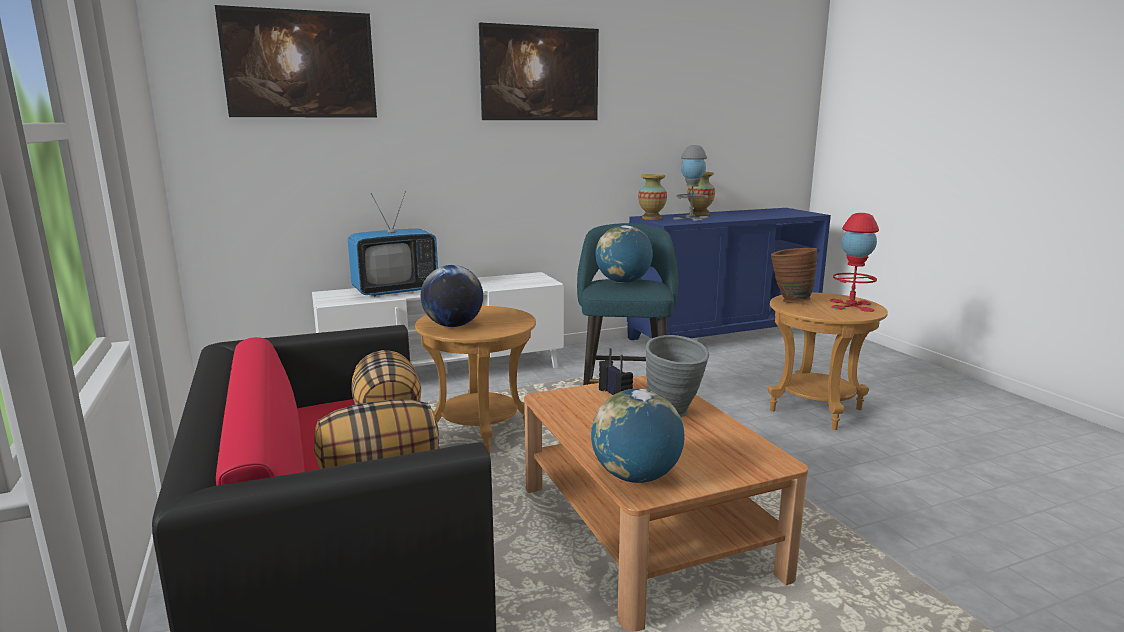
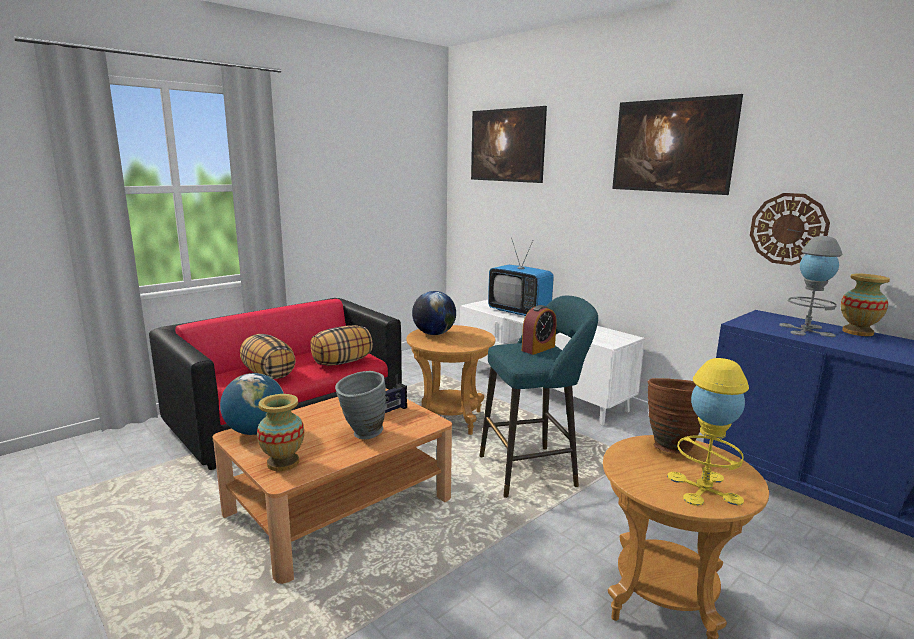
camera: 70 degrees right, 0 degrees up
globe [595,225,653,283] -> alarm clock [522,305,556,355]
vase [638,174,667,220] -> vase moved to [257,394,304,471]
red table lamp [830,213,879,312] -> yellow table lamp [667,358,749,506]
none -> wall clock [750,193,830,265]

